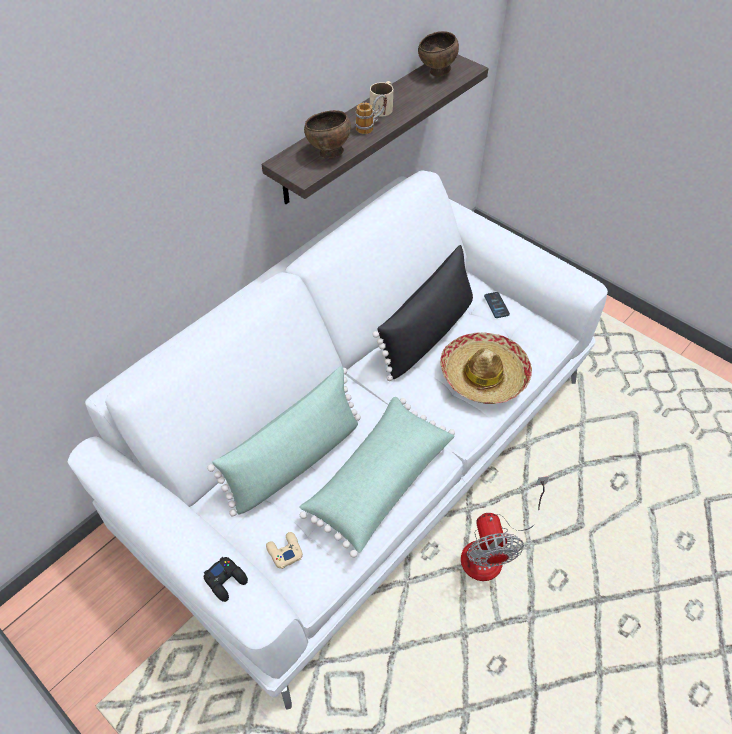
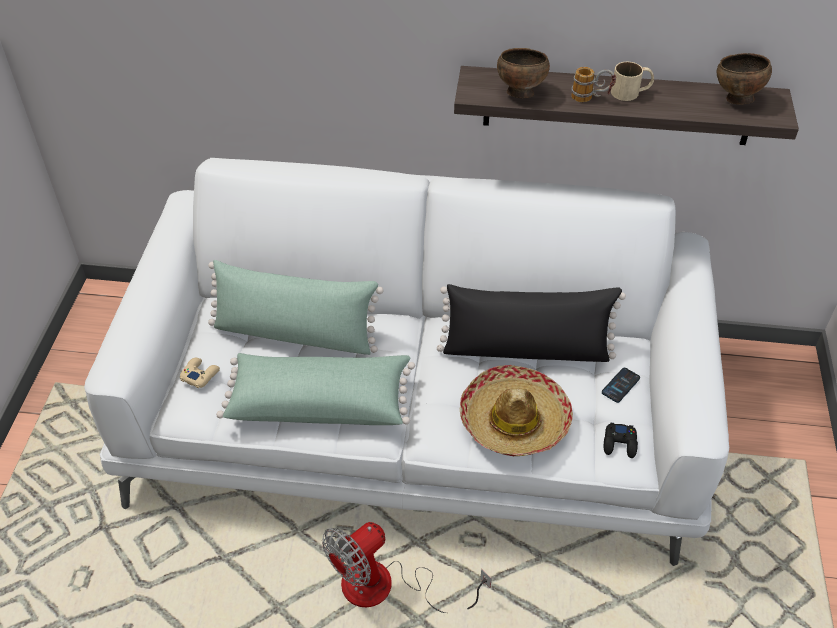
camera: 55 degrees right, 5 degrees down
black game controller [204,557,248,602] -> black game controller moved to [604,422,638,458]

